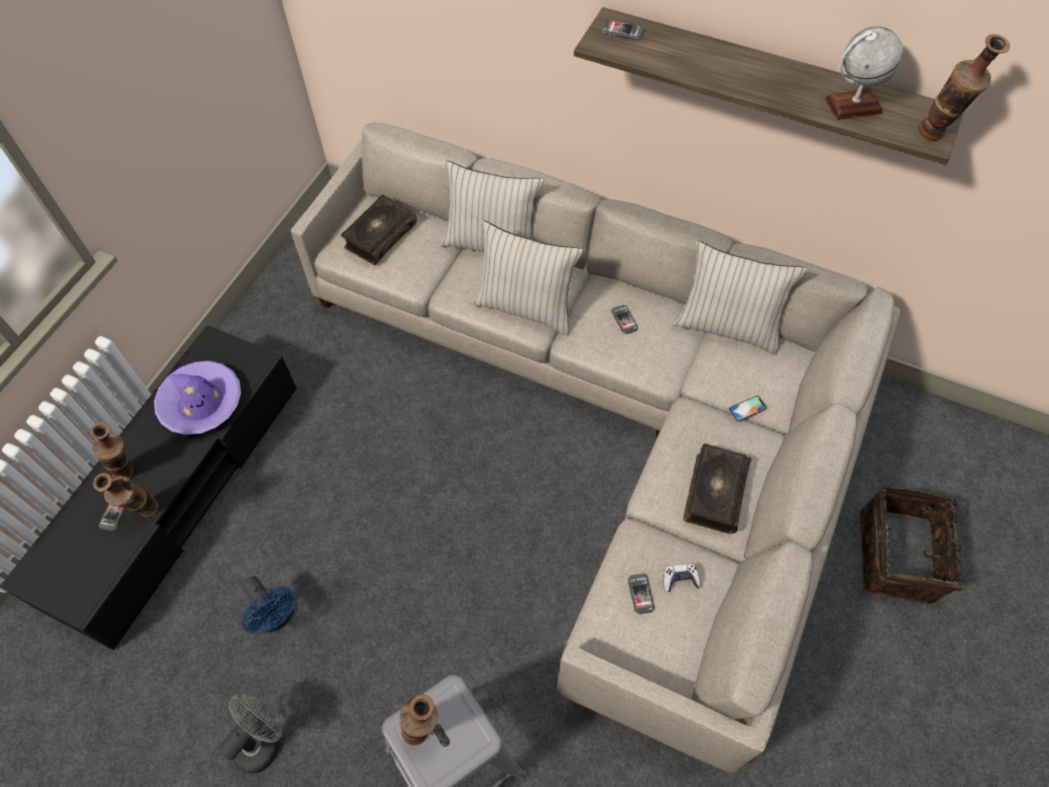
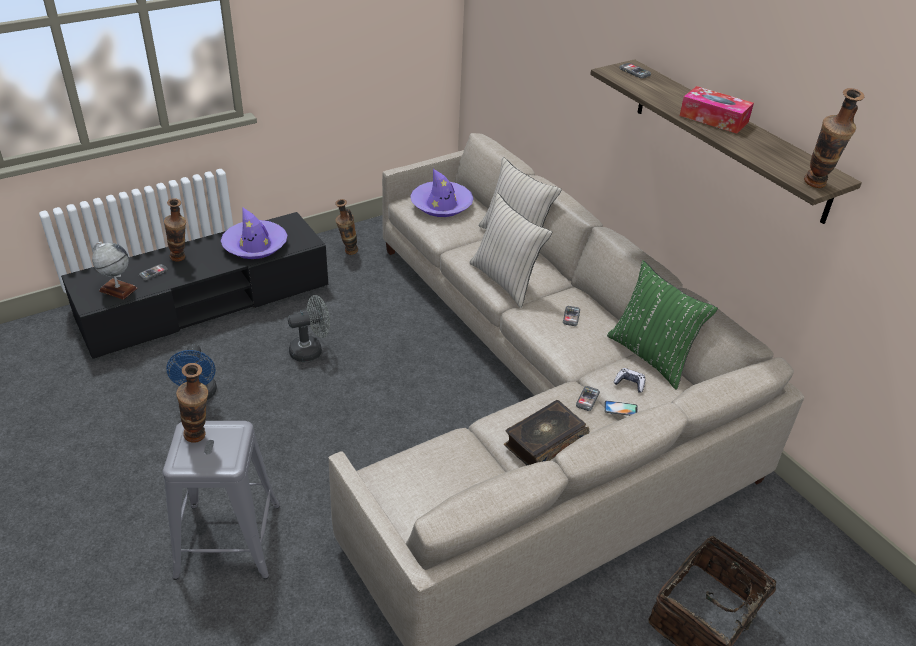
camera: 30 degrees right, 20 degrees down
vase [93,473,158,517] -> vase moved to [335,199,358,255]
grey fan [218,694,282,774] -> grey fan moved to [288,295,330,362]
book [341,195,417,265] -> purple hat [410,169,474,217]
phone [628,574,655,614] -> phone moved to [576,386,600,411]
game controller [663,563,701,592] -> game controller moved to [614,368,645,393]
beige pillow [673,241,807,355] -> green pillow [607,260,718,390]
globe [825,27,903,120] -> globe moved to [92,242,138,300]
none -> tissue box [680,86,754,134]

